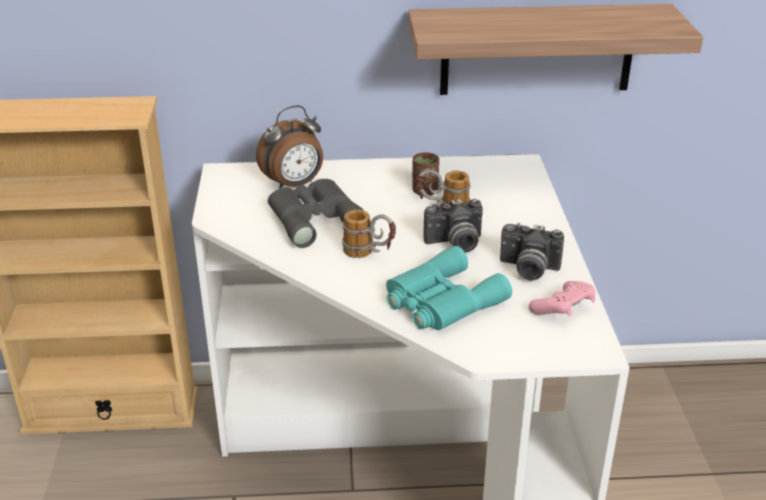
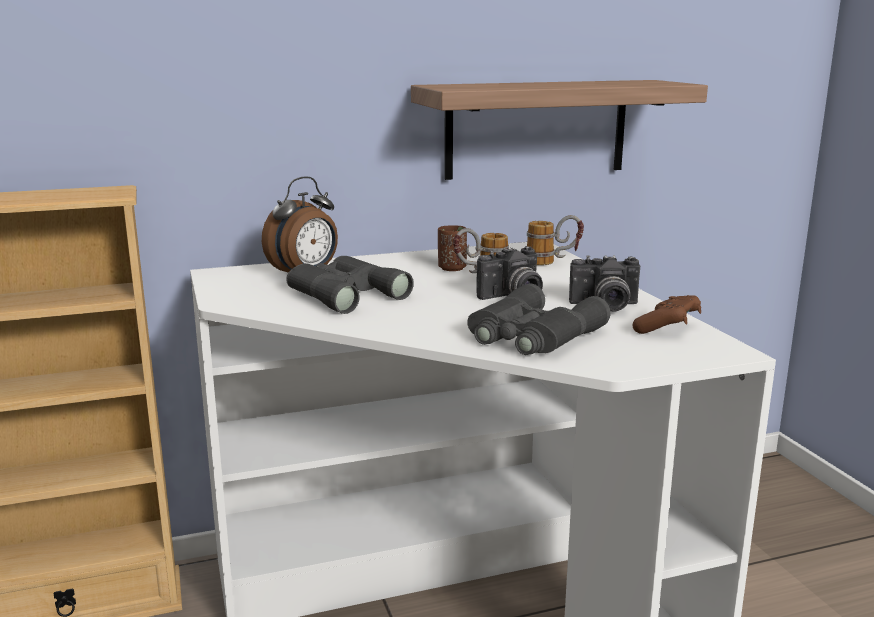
camera: 15 degrees left, 15 degrees down
mug [342,209,396,258] -> mug moved to [527,215,584,265]
turquoise binoculars [386,246,512,330] -> grey binoculars [467,284,610,355]
pink game controller [529,281,595,317] -> brown game controller [632,295,701,334]

